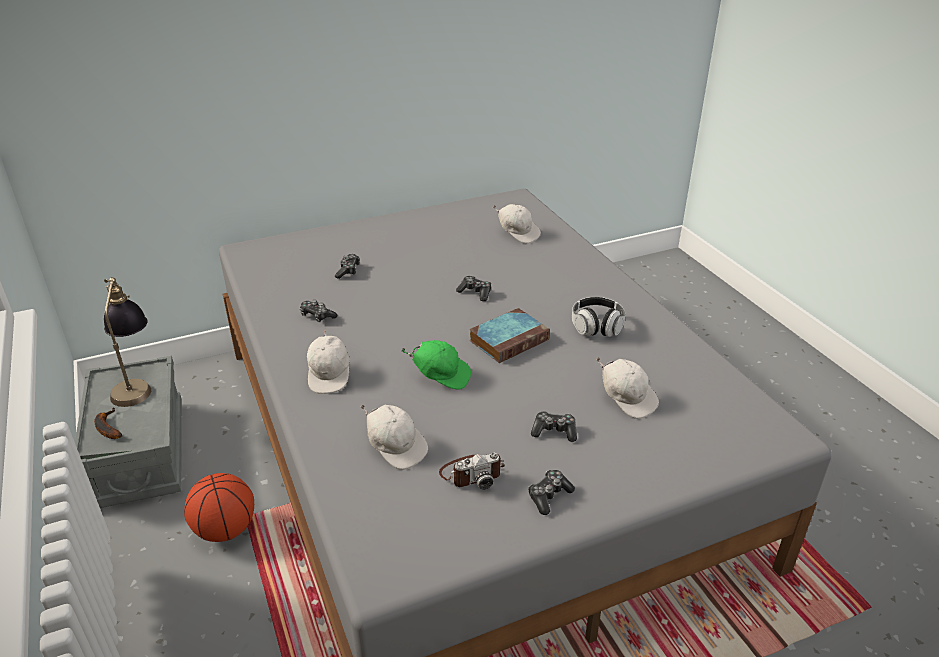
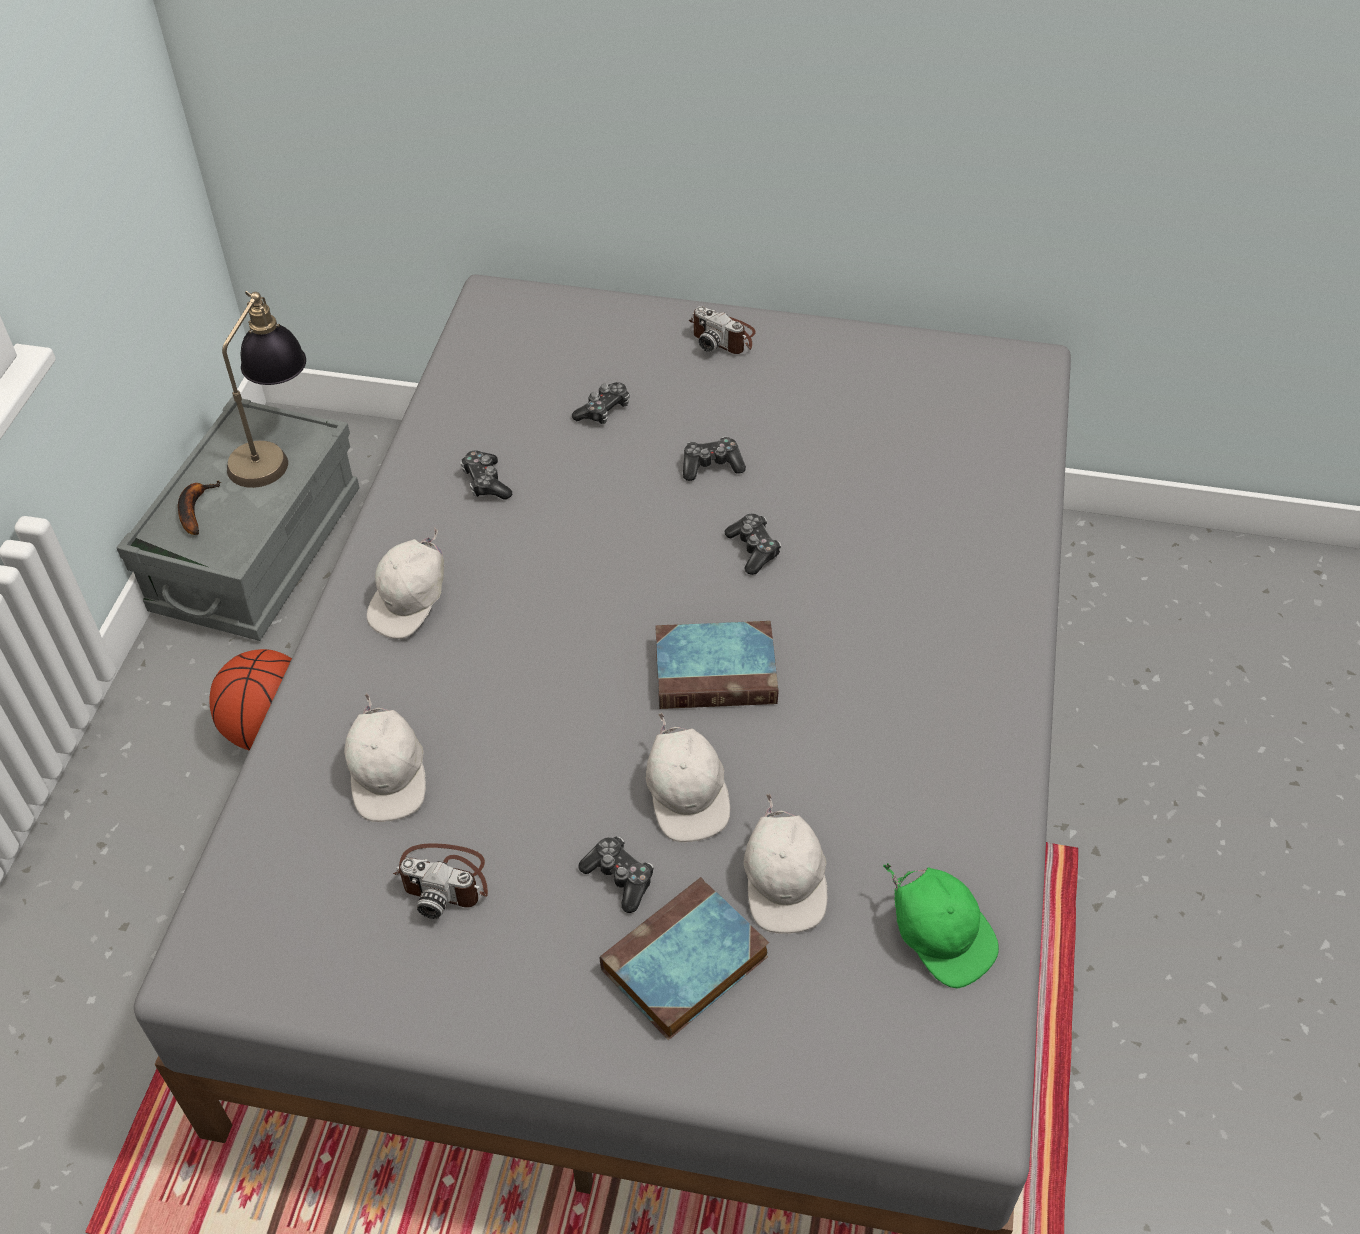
camera: 35 degrees right, 15 degrees up
green cap [401,340,471,390] -> green cap moved to [883,863,999,988]
white cap [493,204,541,244] -> white cap moved to [646,712,730,843]
game controller [528,470,575,515] -> game controller moved to [683,437,746,481]
headphones [572,297,626,337] -> none
none -> book [600,877,769,1040]
none -> camera [689,306,756,354]

